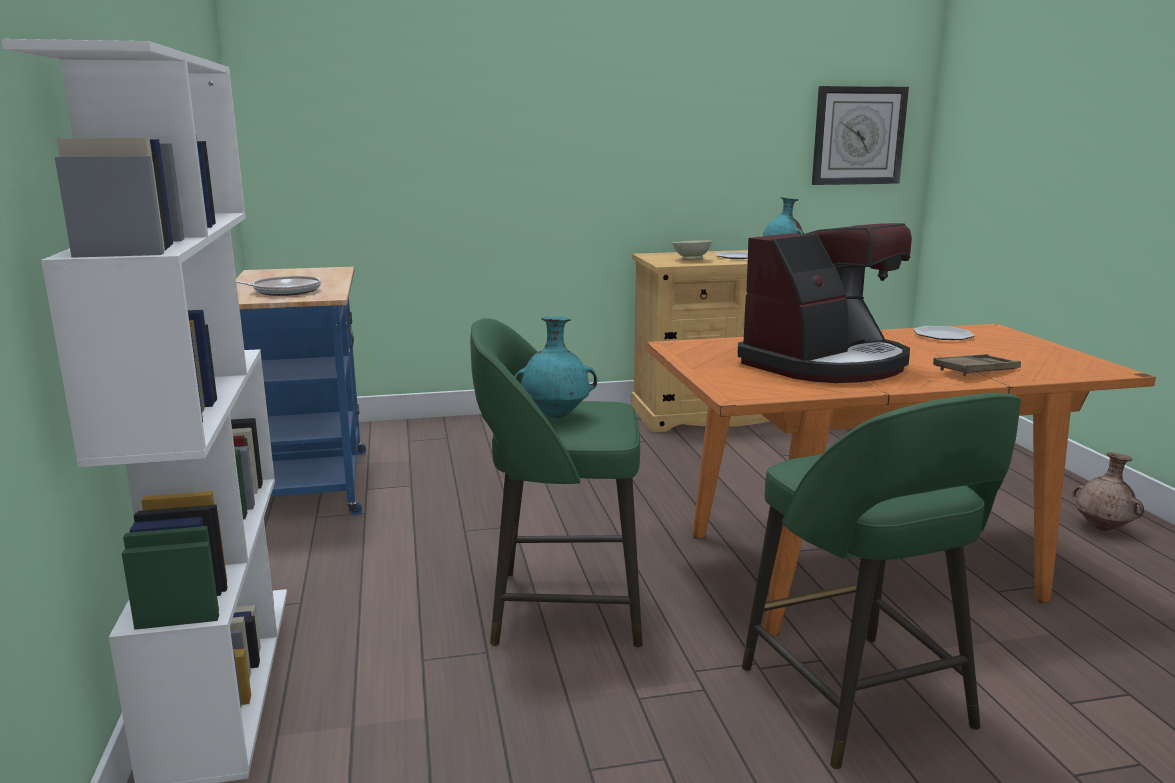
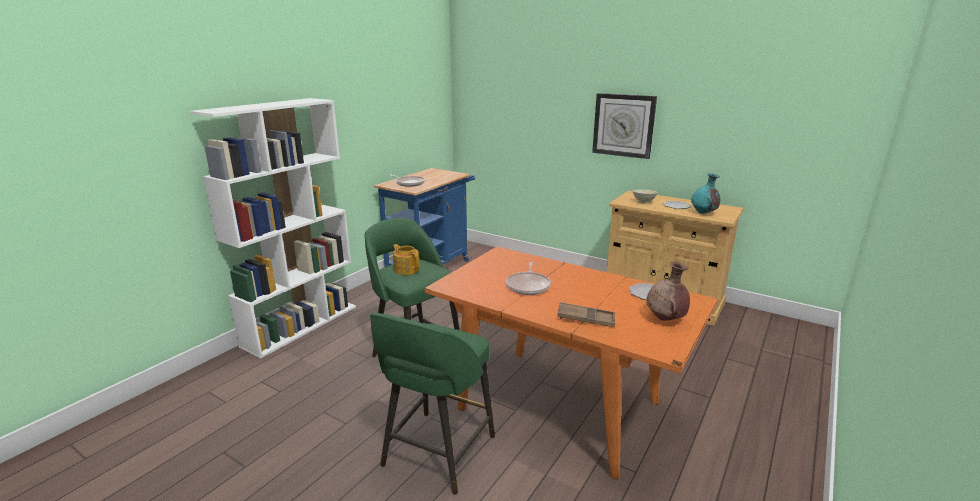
camera: 45 degrees right, 5 degrees up
turquoise vase [515,316,597,418] -> teapot [393,244,420,275]
coffee machine [738,223,912,383] -> frying pan [506,262,551,295]
wall clock [812,86,909,185] -> wall clock moved to [592,93,657,159]
brown vase [1072,452,1144,531] -> brown vase moved to [646,261,690,321]

